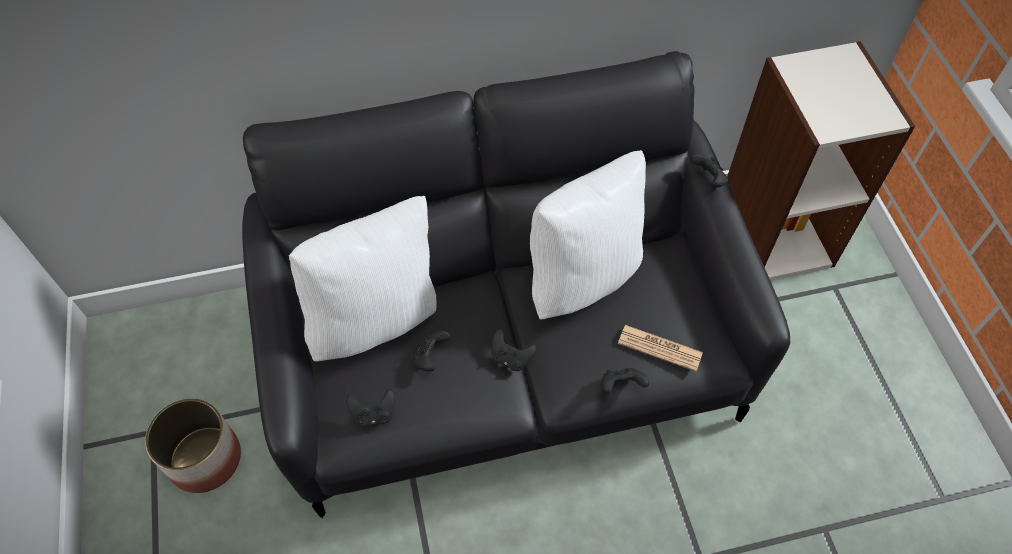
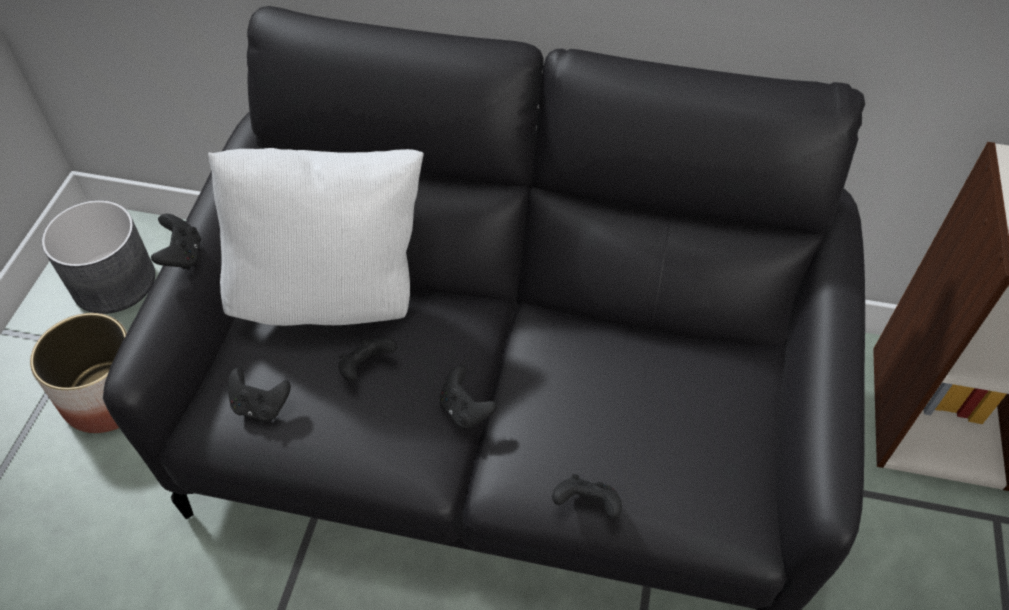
camera: 25 degrees right, 5 degrees down
white pillow [530,150,646,319] -> none
newspaper [618,325,703,372] -> none
black game controller [690,154,728,187] -> black game controller moved to [151,214,201,270]
none -> grey planter [42,200,155,314]

